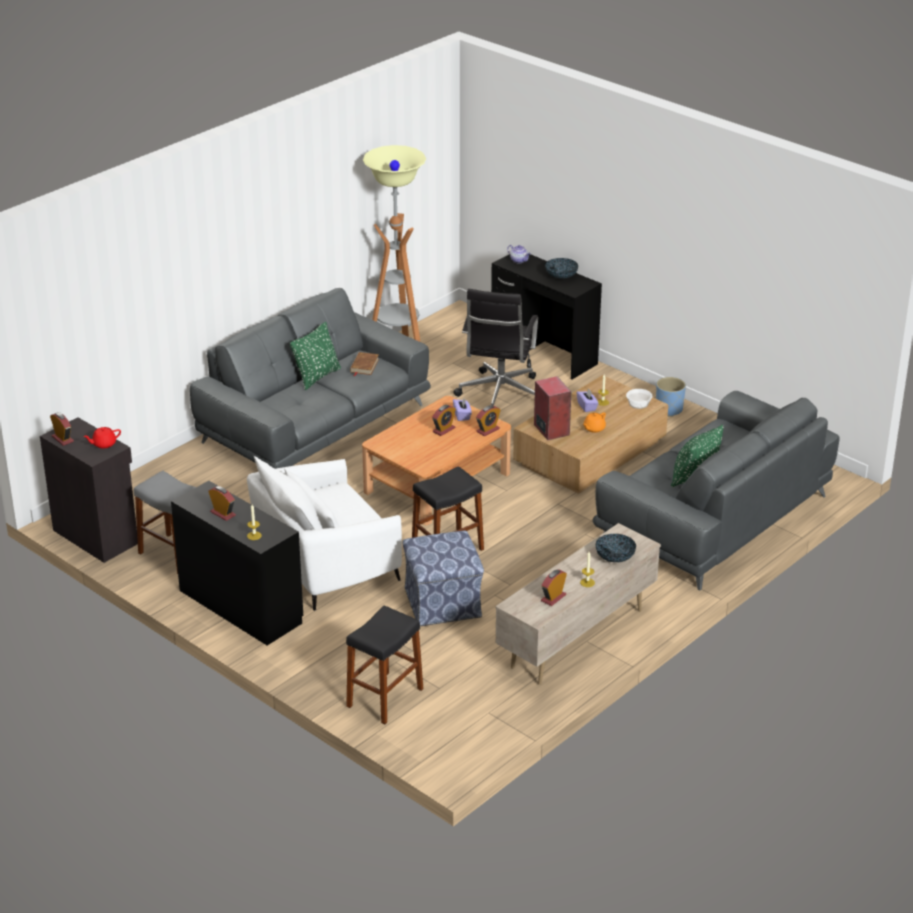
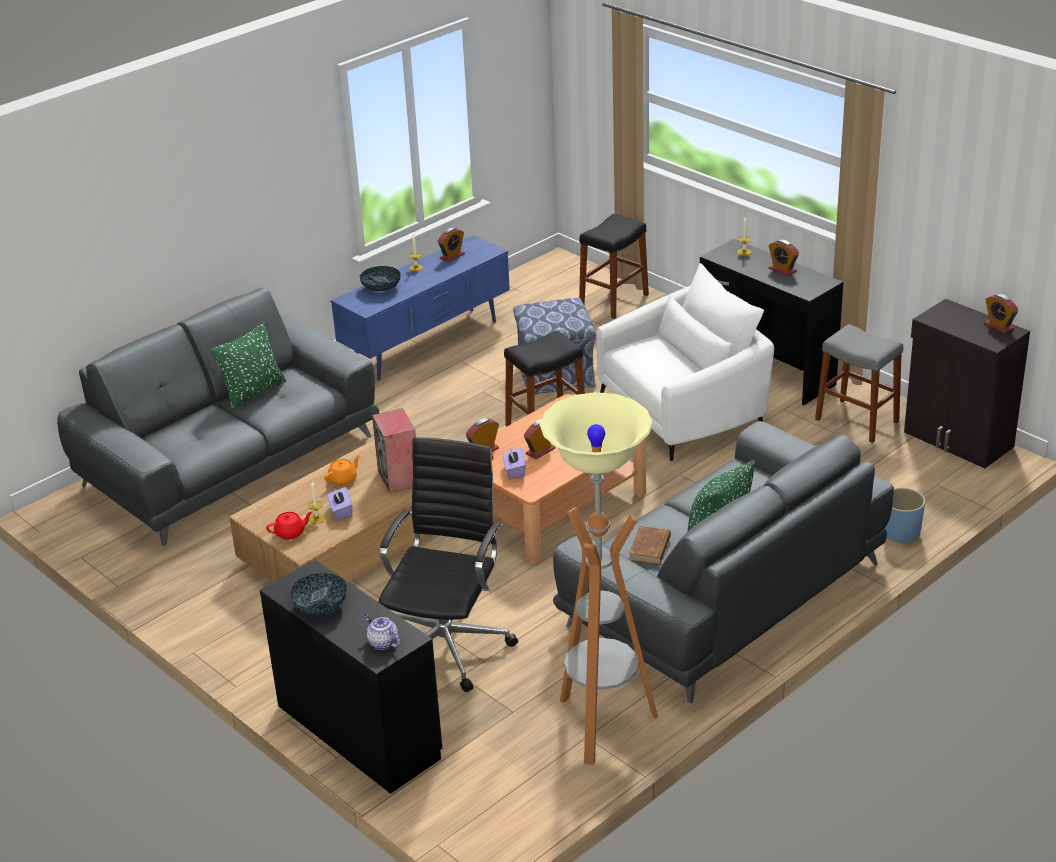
camera: 175 degrees left, 0 degrees up
red teapot [83,427,121,449] -> red teapot moved to [266,511,313,540]
beige tv stand [495,523,661,685] -> blue tv stand [331,235,510,381]
bowl [626,389,652,409] -> none
blue planter [656,377,686,417] -> blue planter moved to [884,488,925,544]

